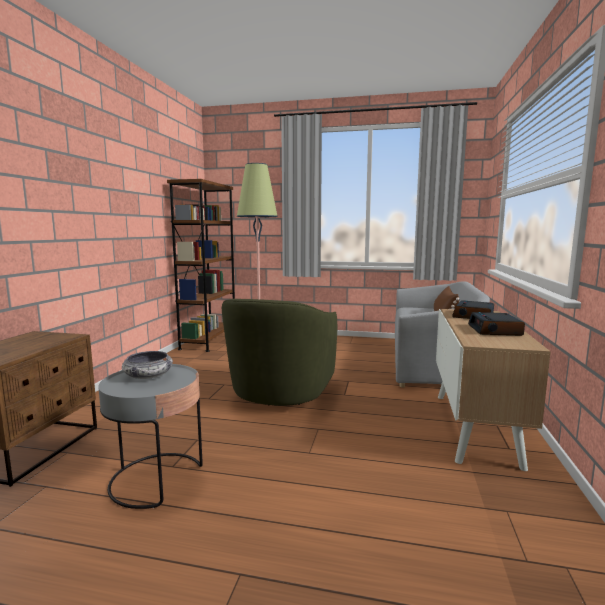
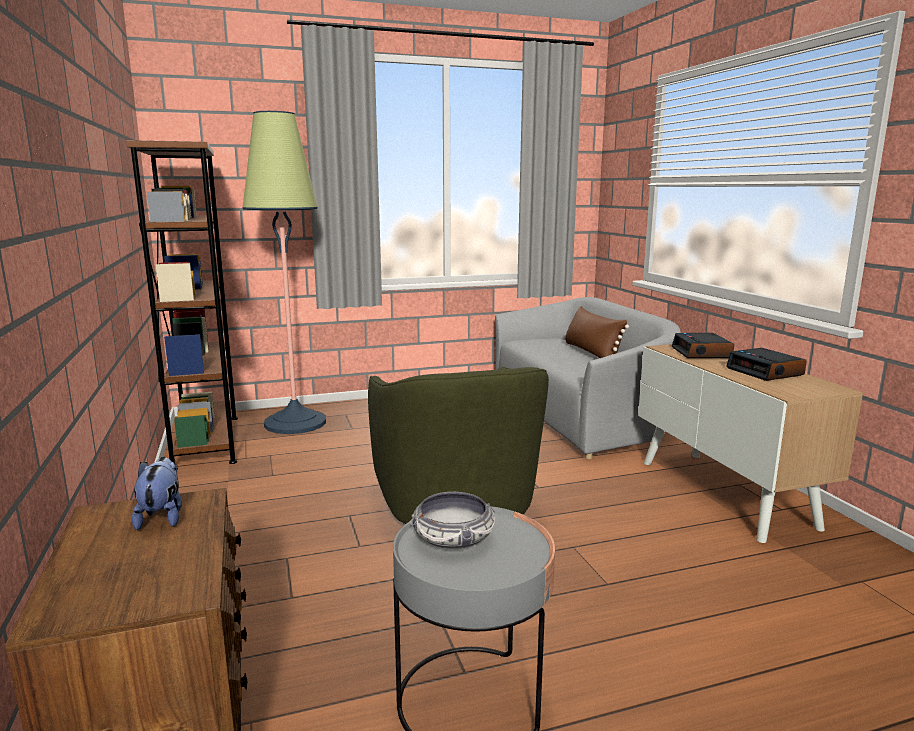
camera: 30 degrees left, 5 degrees up
none -> plush toy [132,457,182,530]

